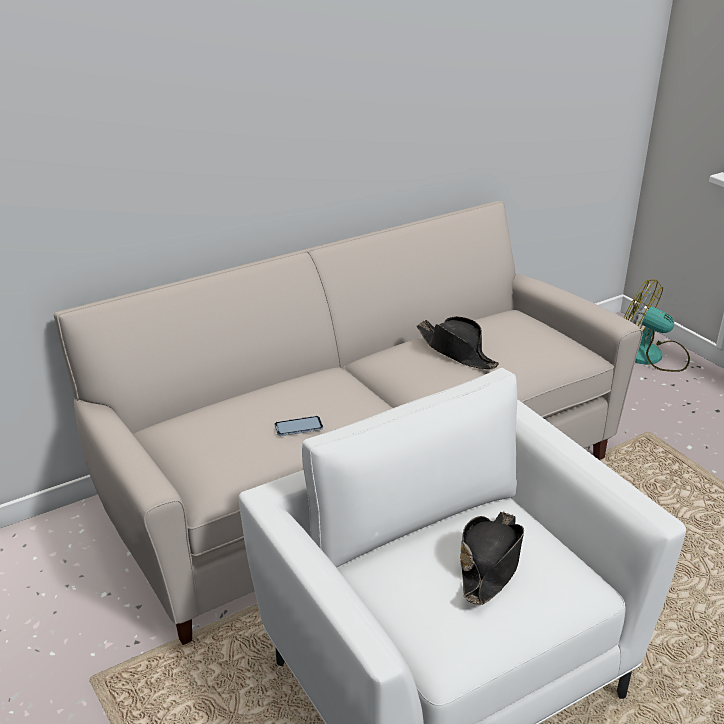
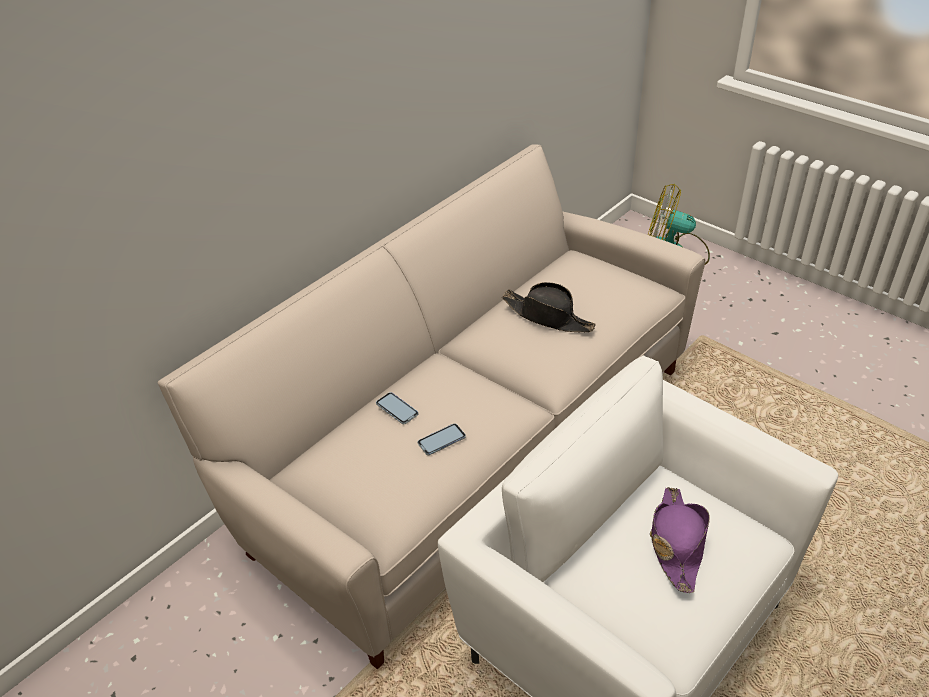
camera: 15 degrees left, 10 degrees up
black hat [460,511,524,605] -> purple hat [650,487,710,593]
none -> phone [376,392,418,424]

